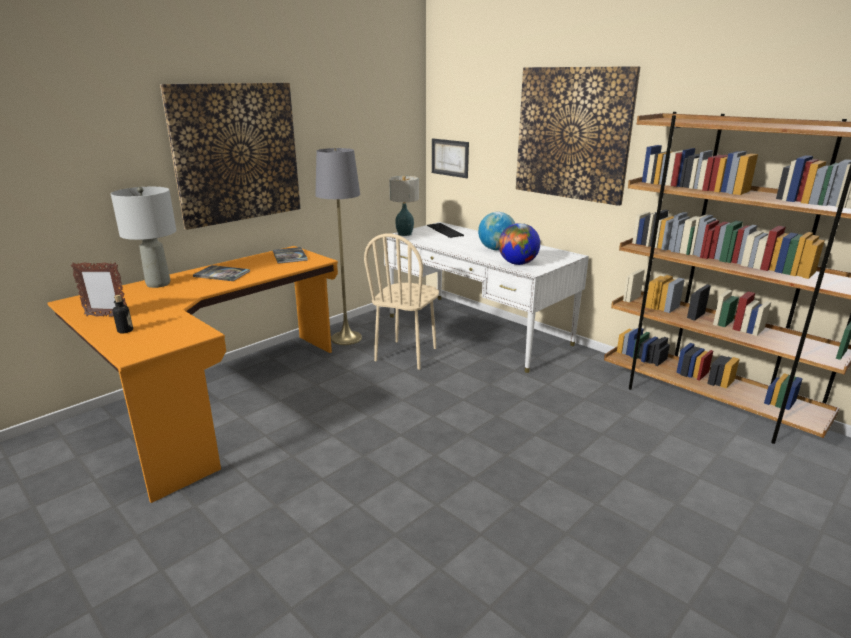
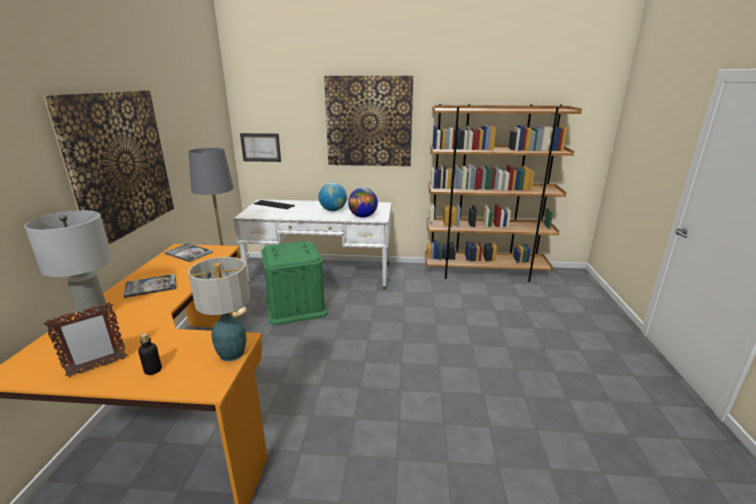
camera: 40 degrees left, 0 degrees up
beige chair [364,234,439,370] -> green storage box [261,241,327,325]
table lamp [389,176,419,236] -> table lamp moved to [188,257,250,361]

